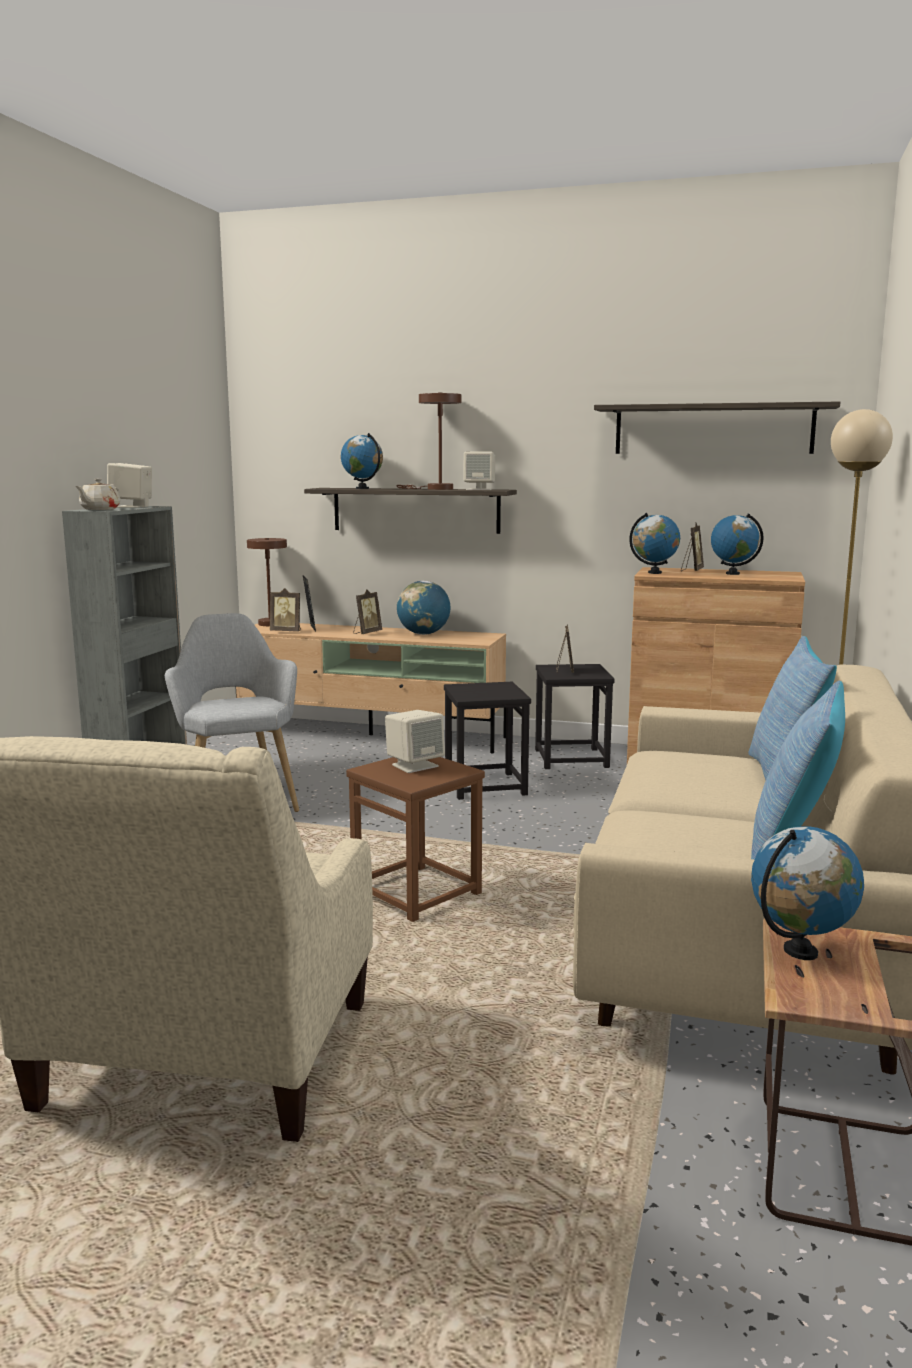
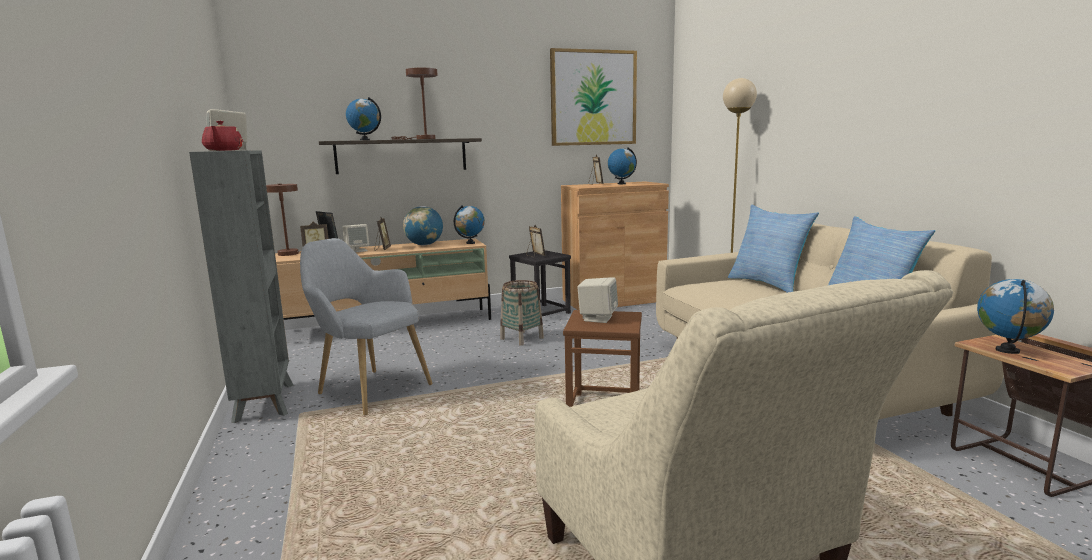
camera: 35 degrees left, 0 degrees up
beige teapot [76,478,120,510] -> red teapot [202,121,243,151]
black stool [444,682,531,800] -> basket [500,280,544,346]
beige speaker [463,452,495,490] -> beige speaker moved to [343,224,369,252]
shelf [594,401,840,454] -> picture [550,48,637,146]
globe [629,513,680,574] -> globe moved to [454,205,485,244]

